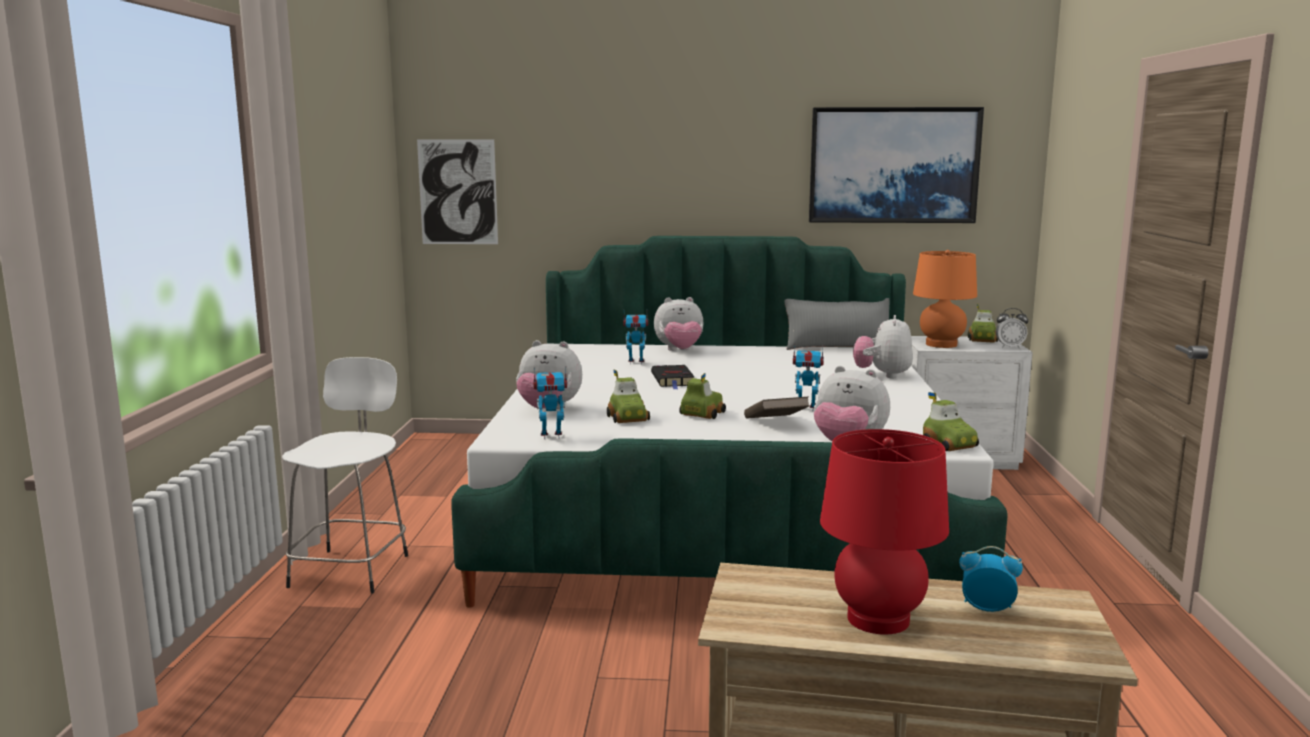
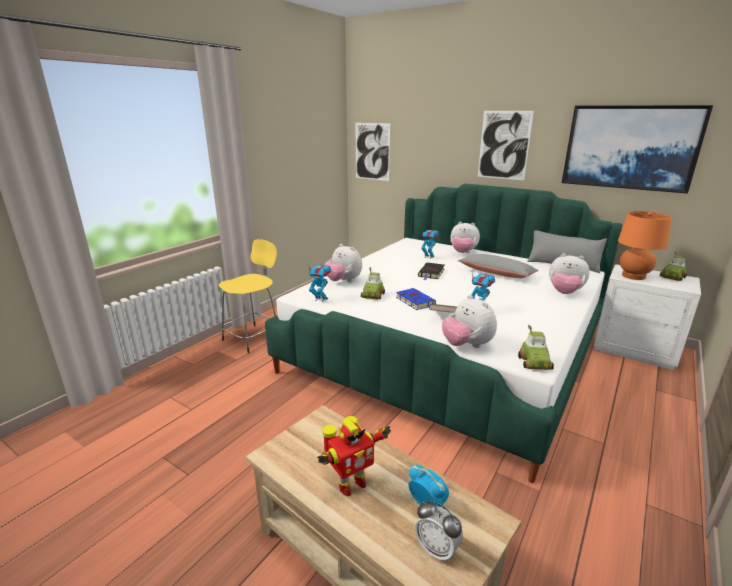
camera: 30 degrees right, 10 degrees up
white stool [282,357,408,594] -> yellow stool [218,239,277,353]
toy car [679,373,726,419] -> blue book [396,288,436,310]
red table lamp [820,429,949,635] -> toy robot [317,416,391,496]
plush toy [853,315,913,378] -> plush toy turned 105 degrees counterclockwise [549,253,590,294]
alarm clock [996,308,1028,349] -> alarm clock moved to [415,501,463,563]
none -> grey pillow [458,254,539,278]
none -> picture [478,111,534,180]

